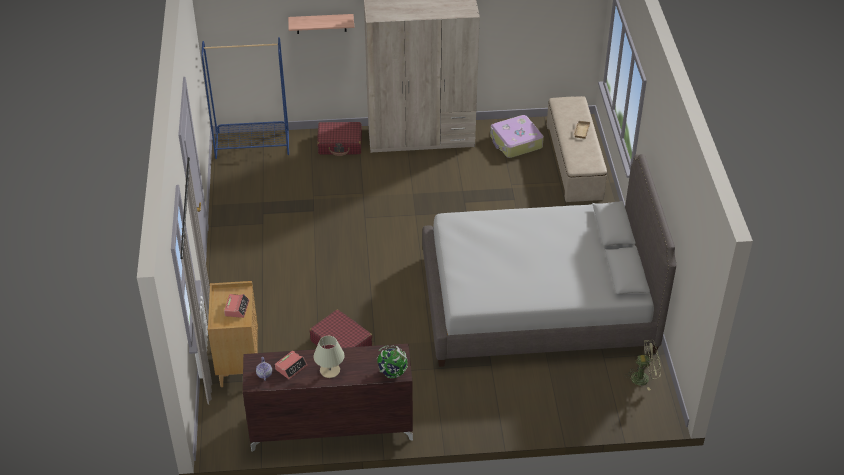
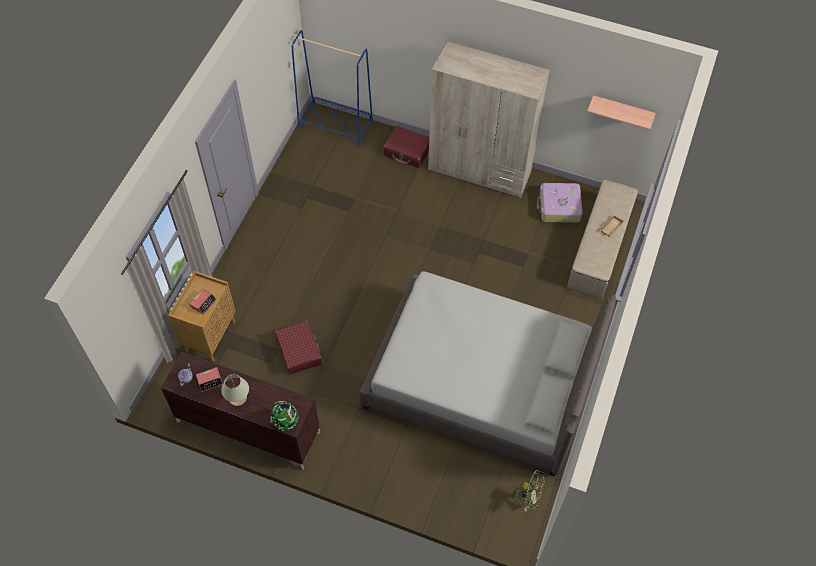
camera: 25 degrees right, 15 degrees up
shelf [288,14,354,34] -> shelf moved to [587,95,656,130]

